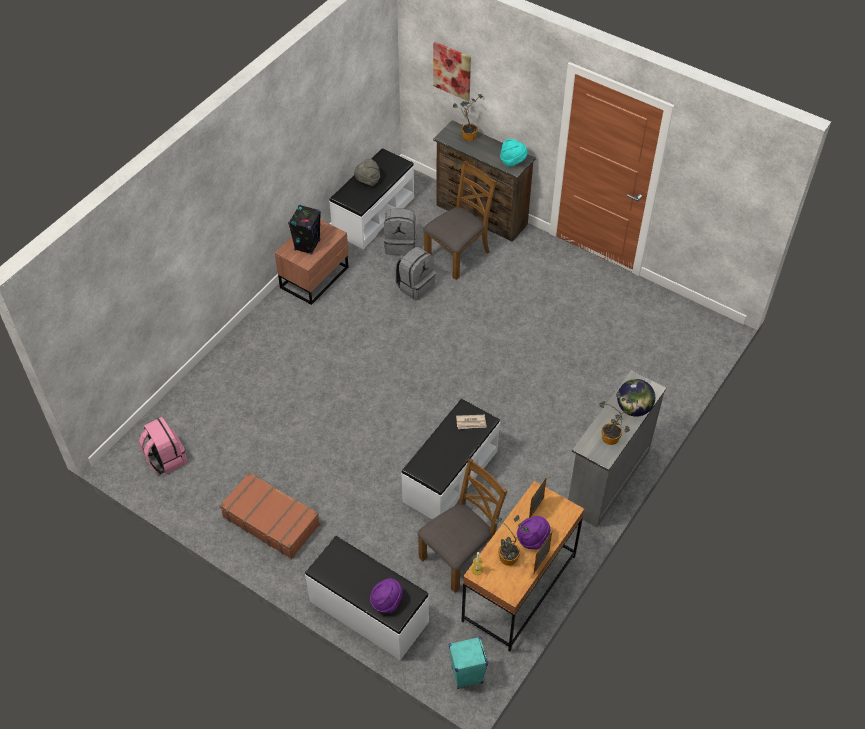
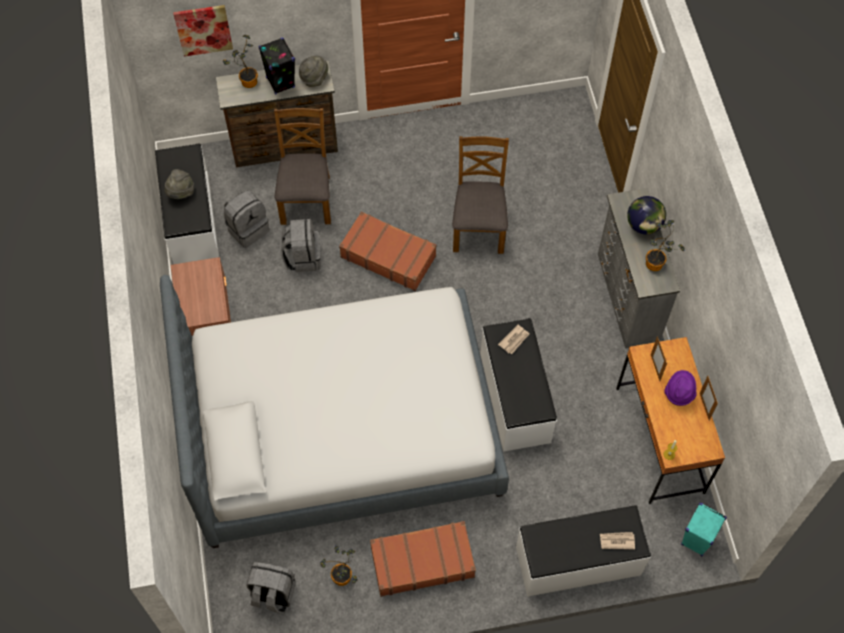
camera: 45 degrees left, 10 degrees up
pink backpack [139,417,187,474] -> grey backpack [246,562,296,614]
black speaker [288,205,321,255] -> black speaker moved to [259,38,295,95]
purple hat [370,578,403,613] -> newspaper [600,532,635,550]
brown chair [417,458,507,593] -> brown chair moved to [452,136,509,254]
potted plant [494,515,530,566] -> potted plant moved to [320,546,357,586]
turquoise hat [500,139,528,167] -> grey hat [299,56,328,87]
none -> bed [160,275,509,548]
none -> brown suitcase [339,211,437,291]

